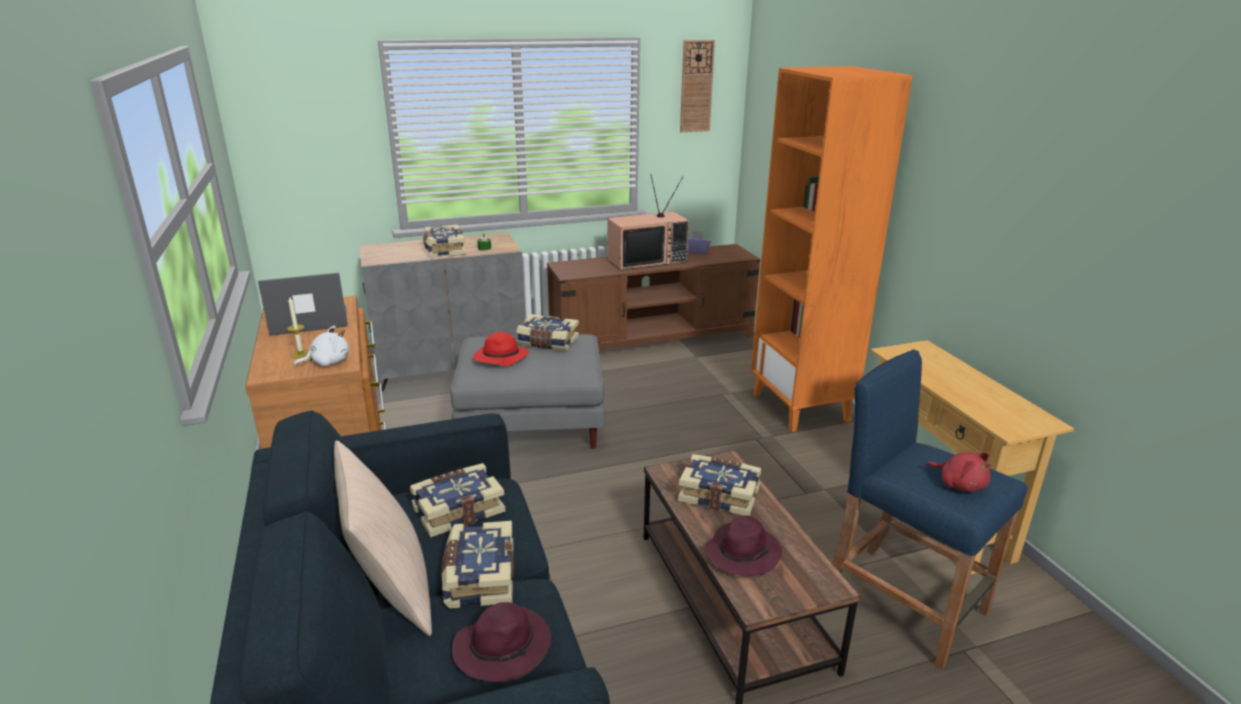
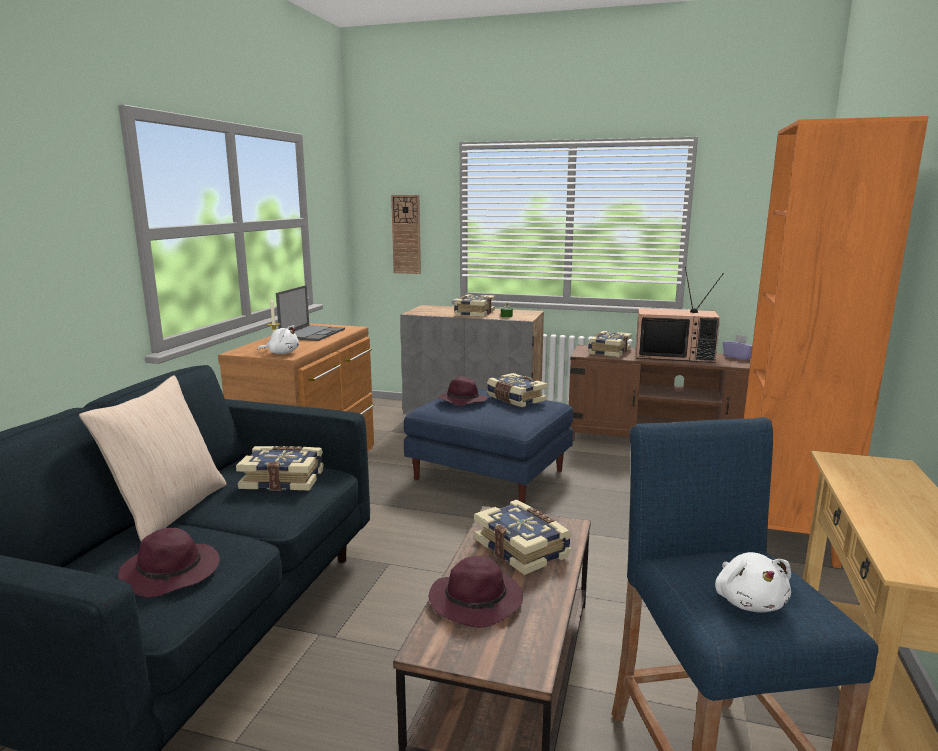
camera: 35 degrees right, 10 degrees down
laptop [258,273,348,336] -> laptop turned 90 degrees clockwise [276,285,345,341]
book [441,521,514,609] -> book moved to [588,331,632,357]
grey ottoman [450,334,605,449] -> blue ottoman [404,389,573,503]
red hat [473,332,529,366] -> purple hat [438,376,488,406]
wall clock [680,40,715,132] -> wall clock moved to [391,195,421,274]
red plush toy [926,452,991,492] -> white plush toy [715,552,791,613]

